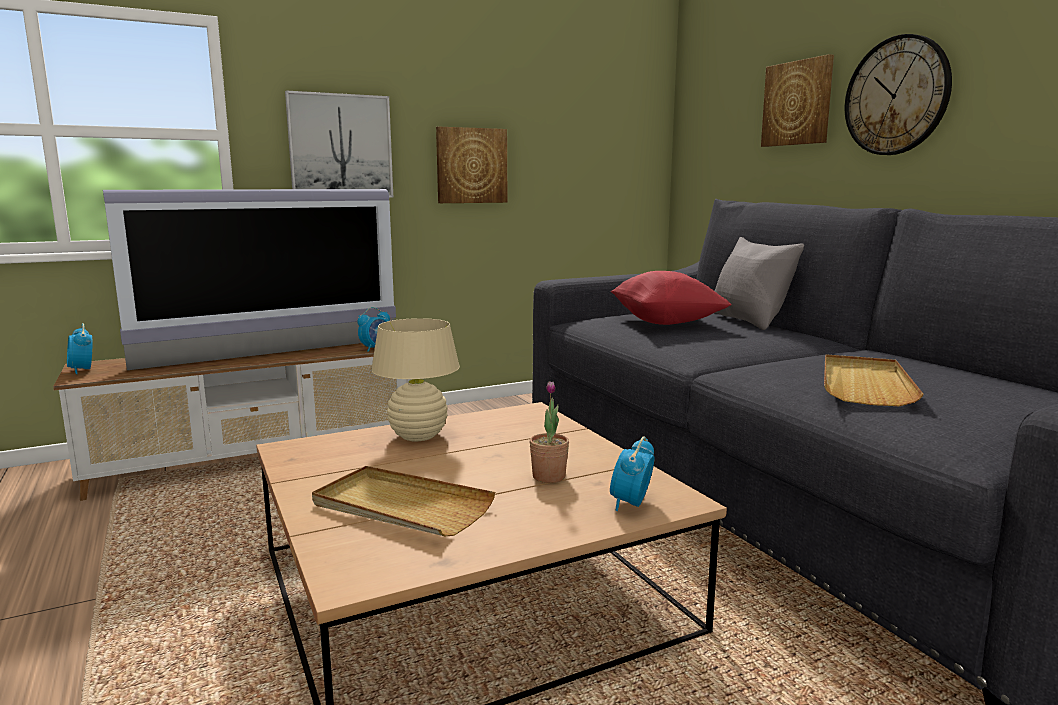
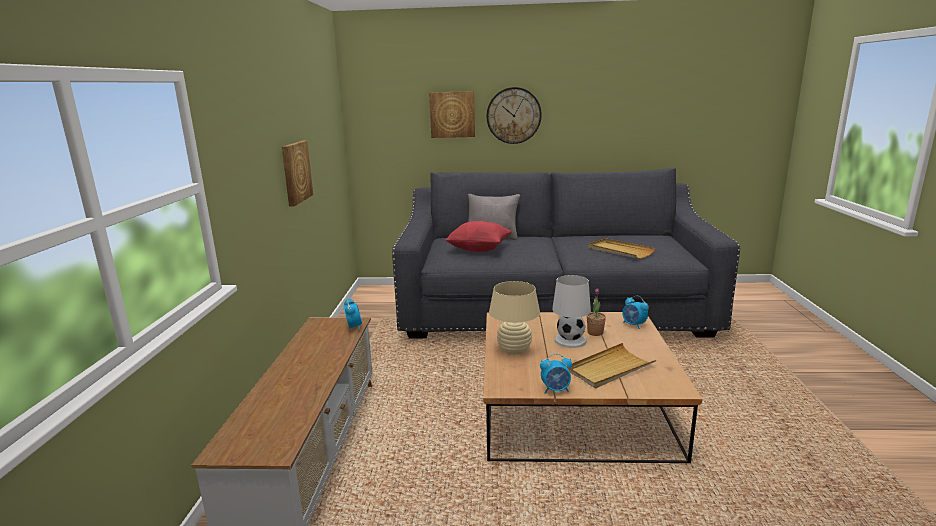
camera: 60 degrees left, 5 degrees up
alarm clock [67,323,92,374] -> alarm clock moved to [540,353,572,393]
television [103,189,396,370] -> none
picture [285,90,393,197] -> none
none -> white table lamp [552,275,591,348]

